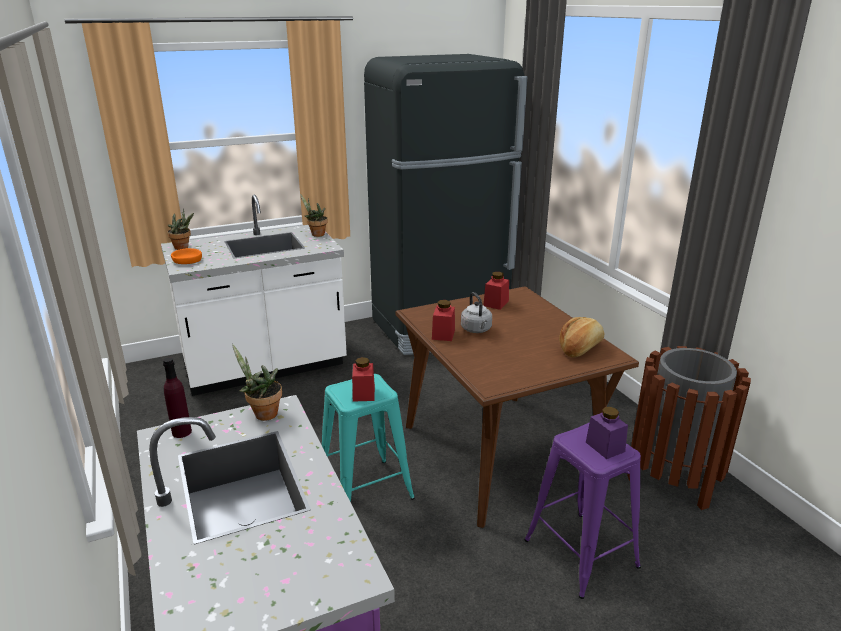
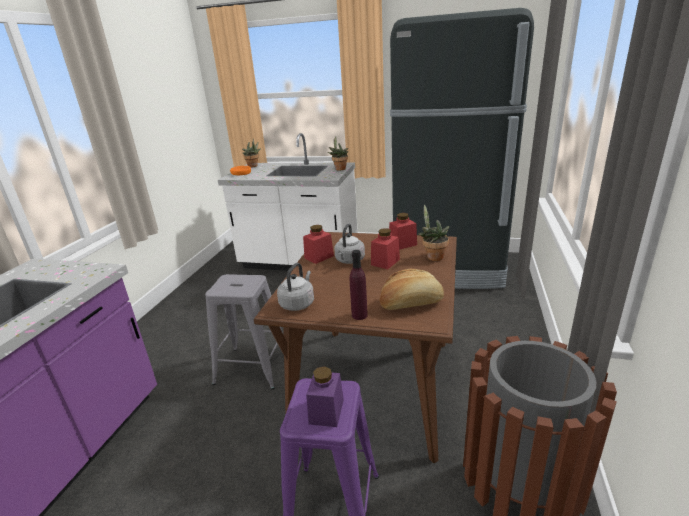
camera: 40 degrees right, 0 degrees up
purple bottle [163,358,192,438] -> purple bottle moved to [350,250,368,320]
potted plant [232,344,282,421] -> potted plant moved to [418,204,450,261]
turquoise stool [322,374,415,502] -> grey stool [205,274,283,390]
red jar [352,357,375,402] -> red jar moved to [371,228,400,269]
none -> grey kettle [277,263,314,311]

